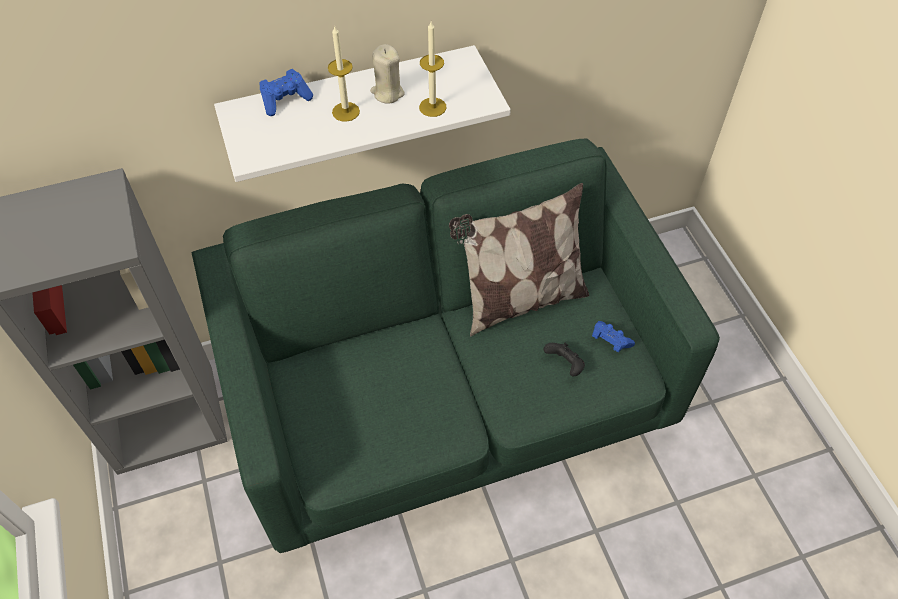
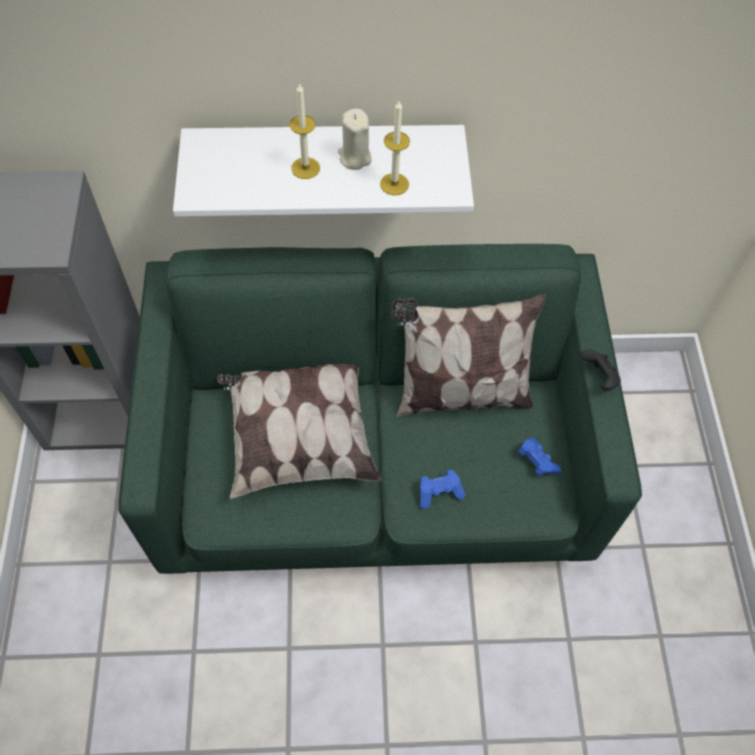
camera: 15 degrees right, 5 degrees up
blue game controller [260,69,313,116] -> blue game controller moved to [420,469,466,509]
black game controller [543,343,585,376] -> black game controller moved to [581,350,621,391]
none -> pillow [217,364,381,499]

